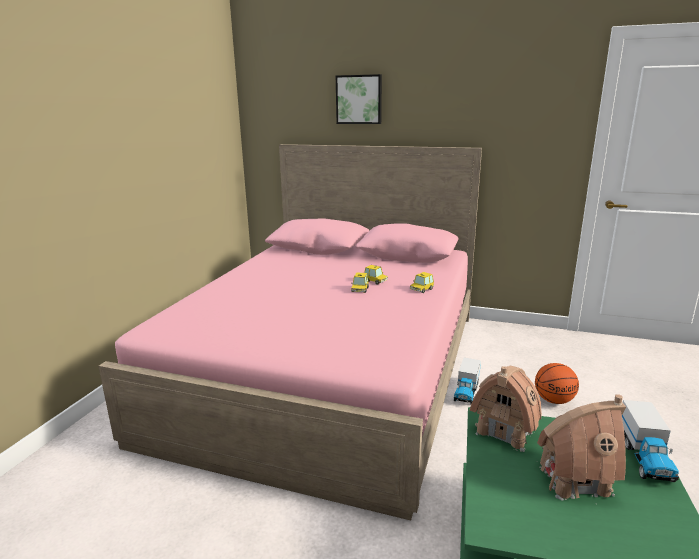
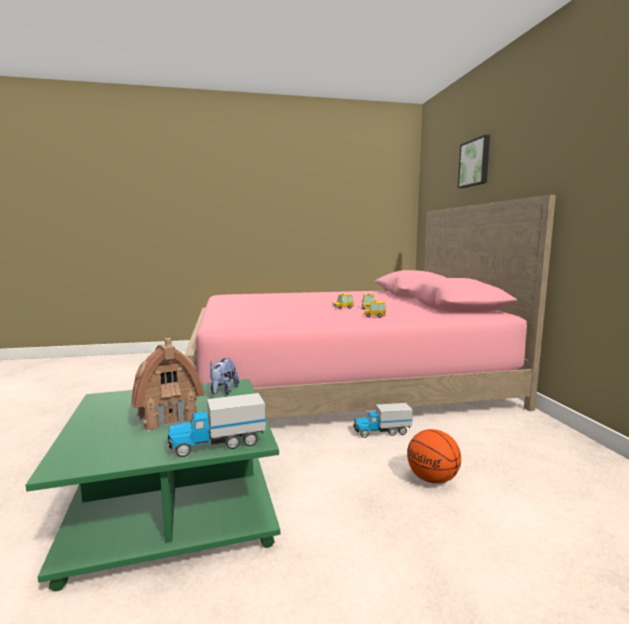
camera: 60 degrees right, 10 degrees down
toy house [470,366,542,452] -> plush toy [210,358,239,395]

